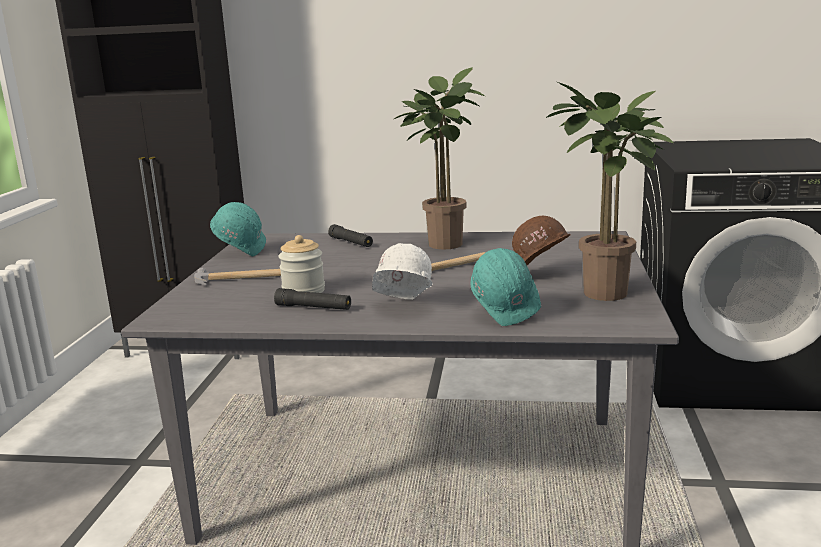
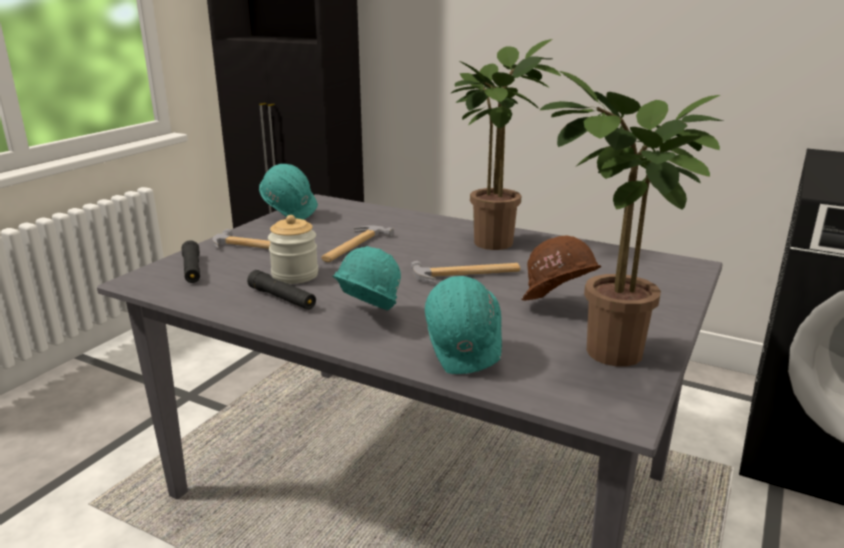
camera: 20 degrees right, 5 degrees up
black flashlight [328,224,373,247] -> black flashlight moved to [182,240,200,283]
white hard hat [372,243,433,300] -> turquoise hard hat [333,246,401,311]
none -> hammer [321,225,394,262]

